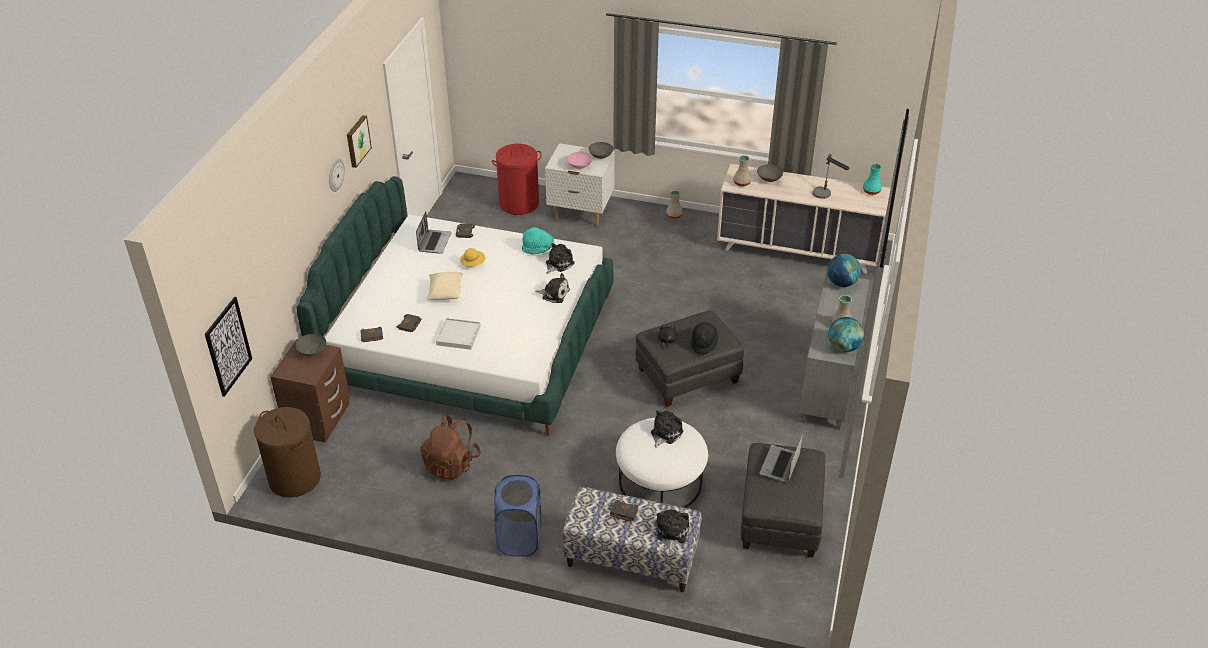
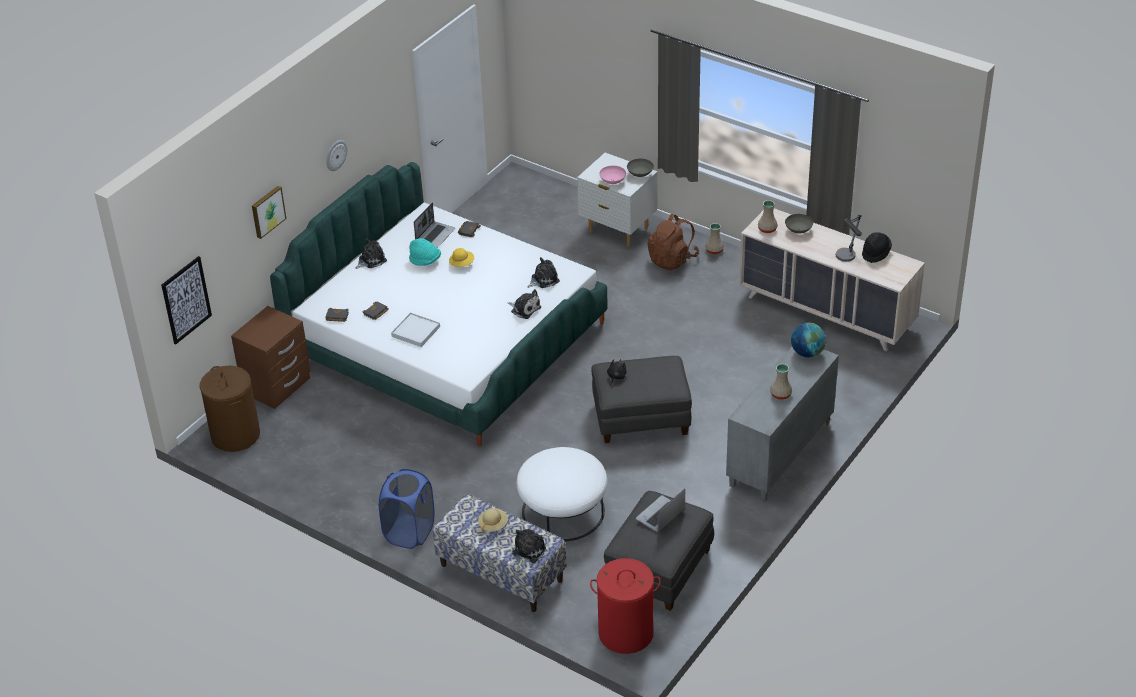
camera: 20 degrees right, 0 degrees up
grey bowl [295,334,326,356] -> none
picture [347,115,372,168] -> picture moved to [252,186,287,239]
brown backpack [421,415,481,480] -> brown backpack moved to [647,214,699,271]
beige pillow [427,272,463,300] -> none
red laundry basket [492,144,542,215] -> red laundry basket moved to [590,558,661,654]
turquoise hat [522,227,554,254] -> turquoise hat moved to [409,238,441,266]
black book [610,500,638,522] -> beige hat [478,508,508,533]
plush toy [651,411,683,448] -> plush toy moved to [356,238,387,269]
black hat [691,322,719,355] -> black hat moved to [862,232,892,263]
globe [828,317,864,352] -> none
turquoise vase [863,163,882,195] -> none

